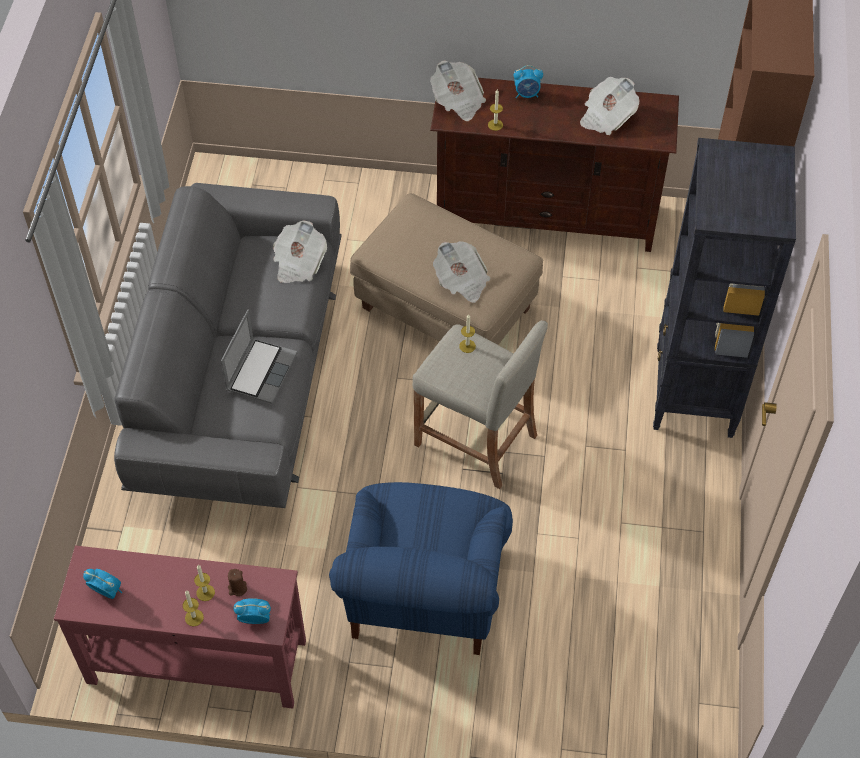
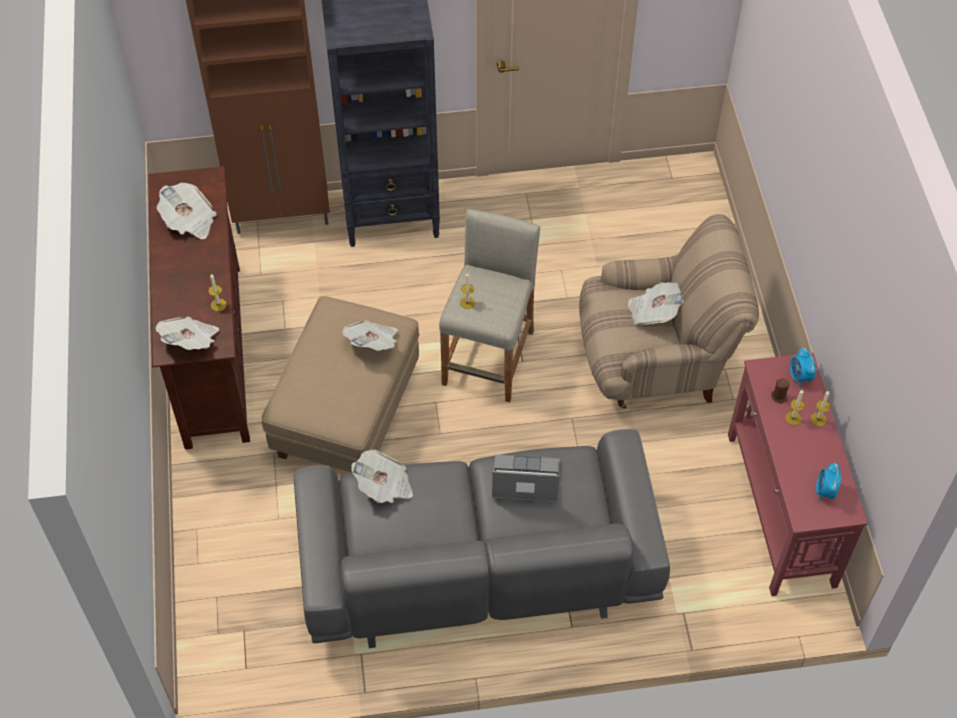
camera: 105 degrees left, 0 degrees up
blue armchair [329,482,513,655] -> beige armchair [579,214,759,409]
alarm clock [514,65,543,98] -> none
none -> newspaper [628,282,684,325]

